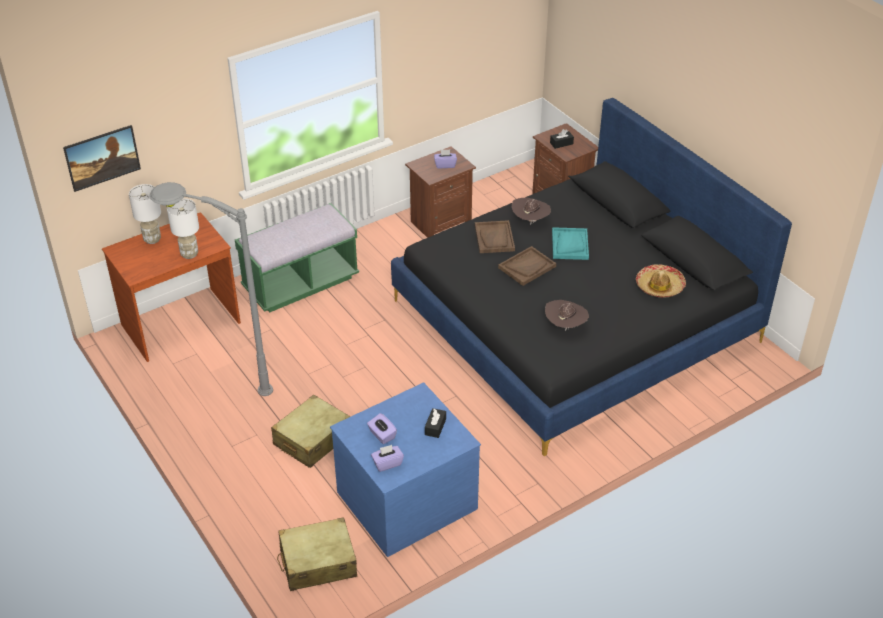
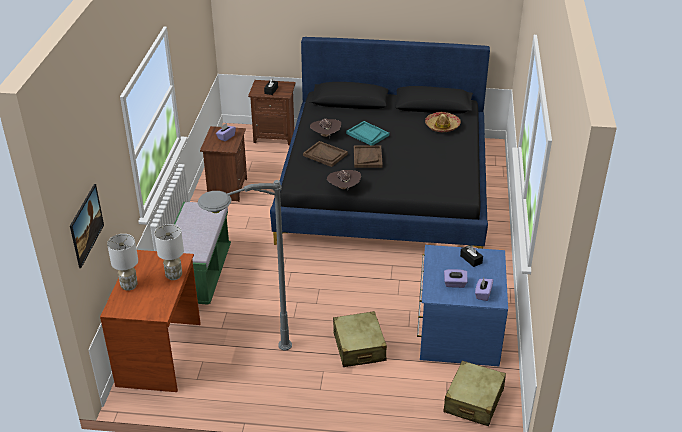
camera: 50 degrees left, 5 degrees down
brown hat [545,300,588,331] -> brown hat moved to [327,170,361,189]

